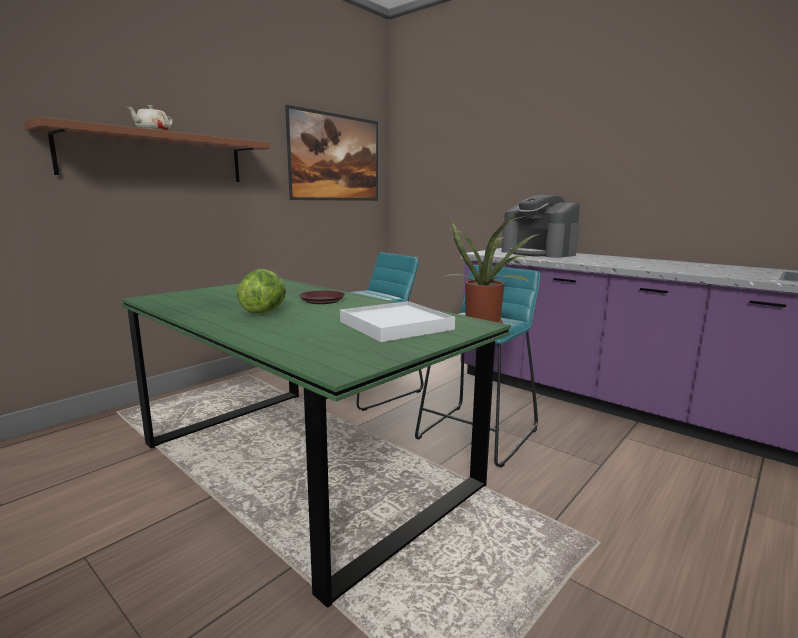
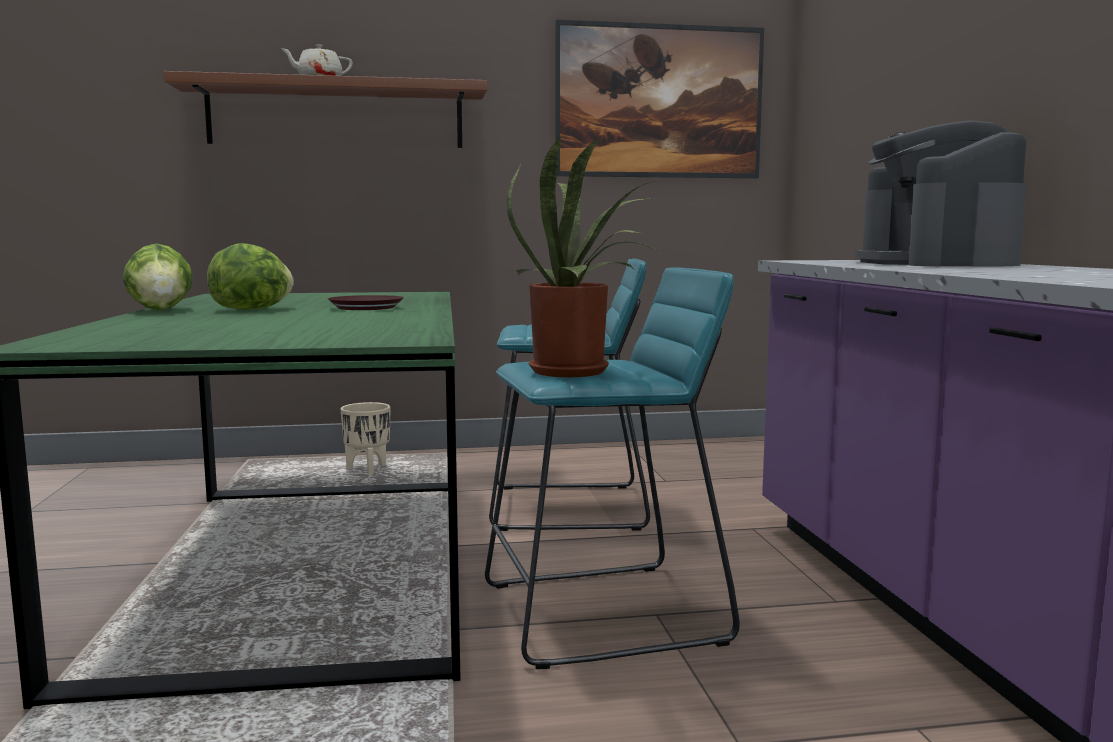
camera: 40 degrees right, 5 degrees down
white tray [340,301,455,342] -> none
none -> lettuce [122,243,193,310]
none -> beige planter [341,402,390,475]

